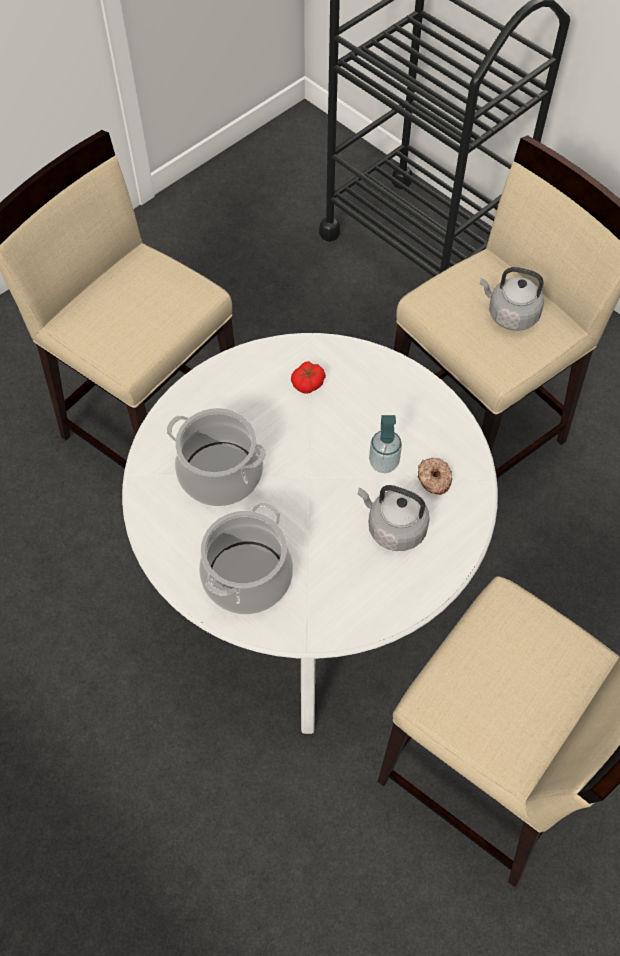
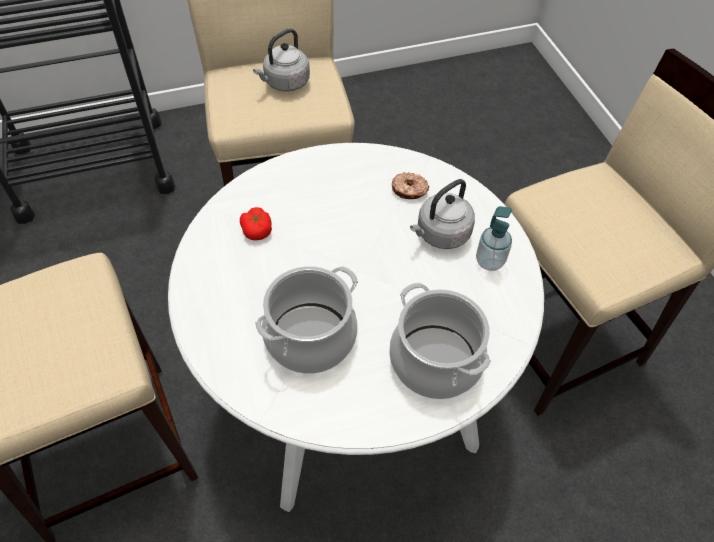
camera: 65 degrees left, 5 degrees down
soap dispenser [369,415,402,473] -> soap dispenser moved to [476,206,512,271]

